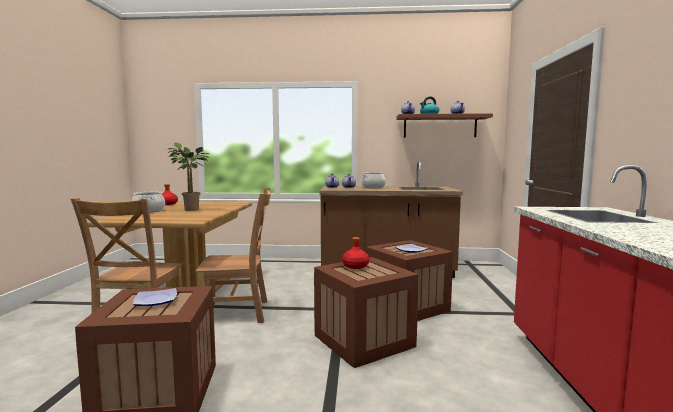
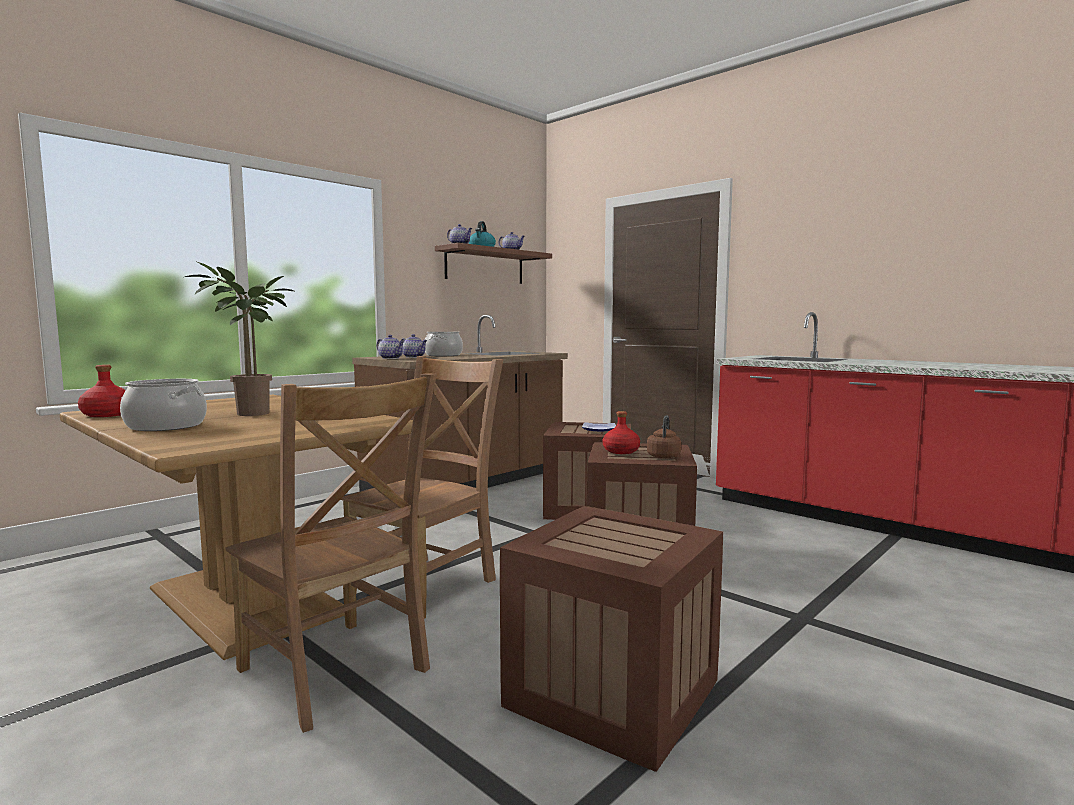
camera: 50 degrees left, 0 degrees up
plate [133,288,177,306] -> none
none -> brown kettle [647,415,681,459]

